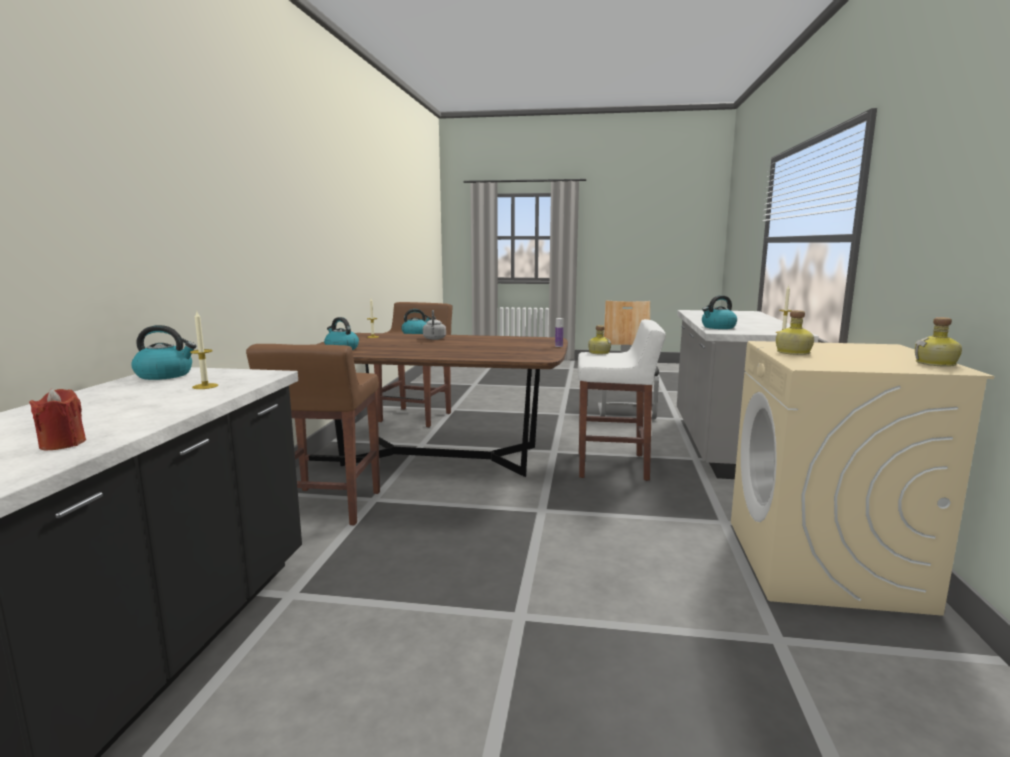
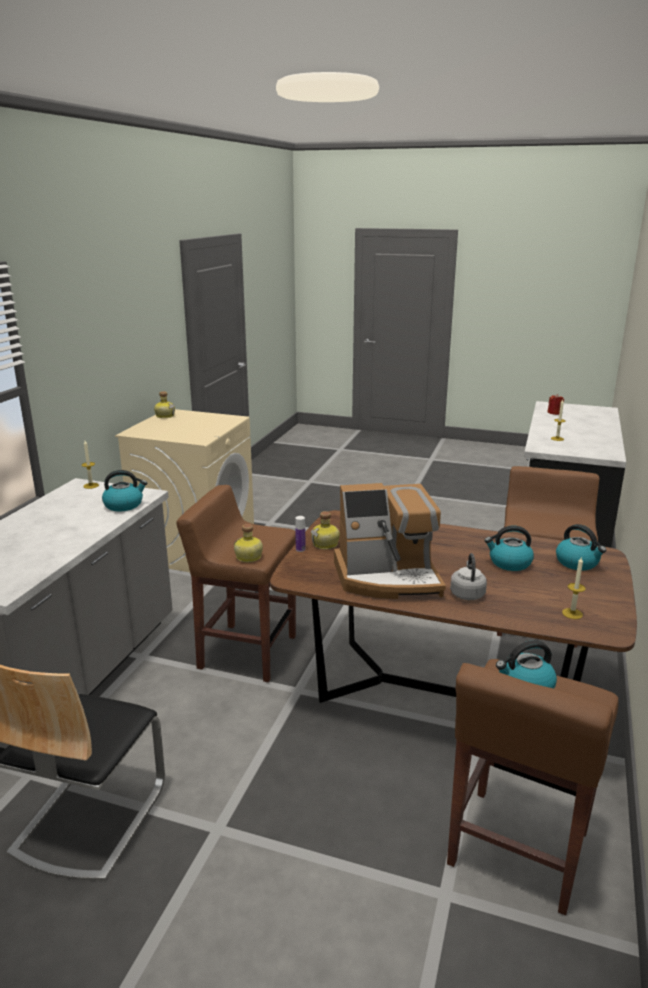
camera: 170 degrees left, 10 degrees up
kettle [131,325,196,380] -> kettle moved to [485,526,534,571]
white stool [578,319,666,481] -> brown stool [176,485,296,682]
bottle [776,310,814,355] -> bottle moved to [311,511,340,549]
none -> coffee machine [334,483,446,599]

